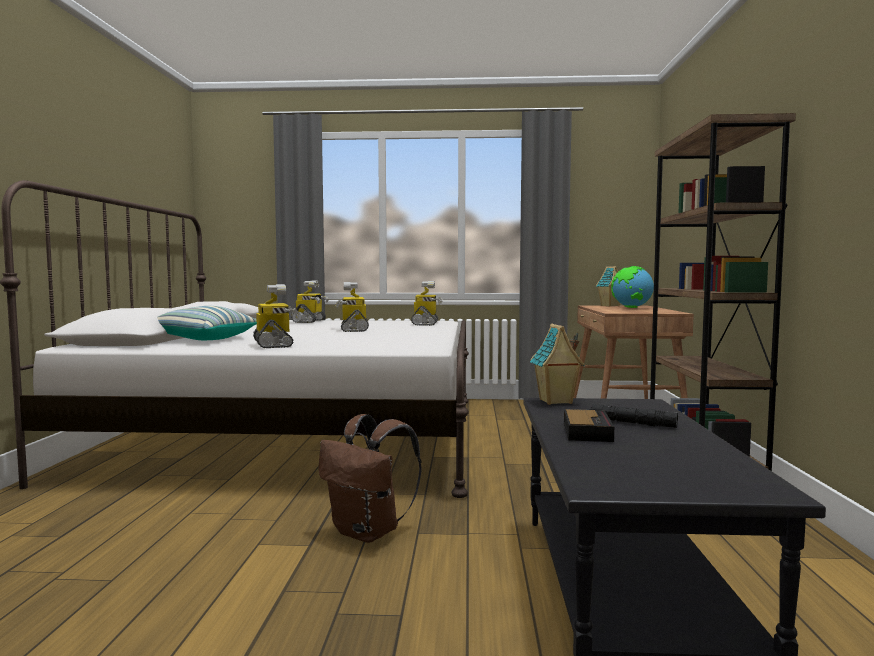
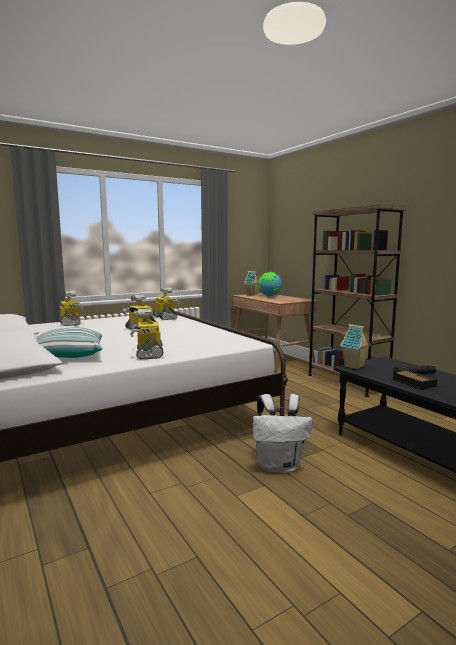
camera: 35 degrees left, 5 degrees up
toy robot [253,284,299,348] -> toy robot turned 135 degrees counterclockwise [130,309,164,359]
brown backpack [318,414,422,543] -> white backpack [253,394,312,472]

